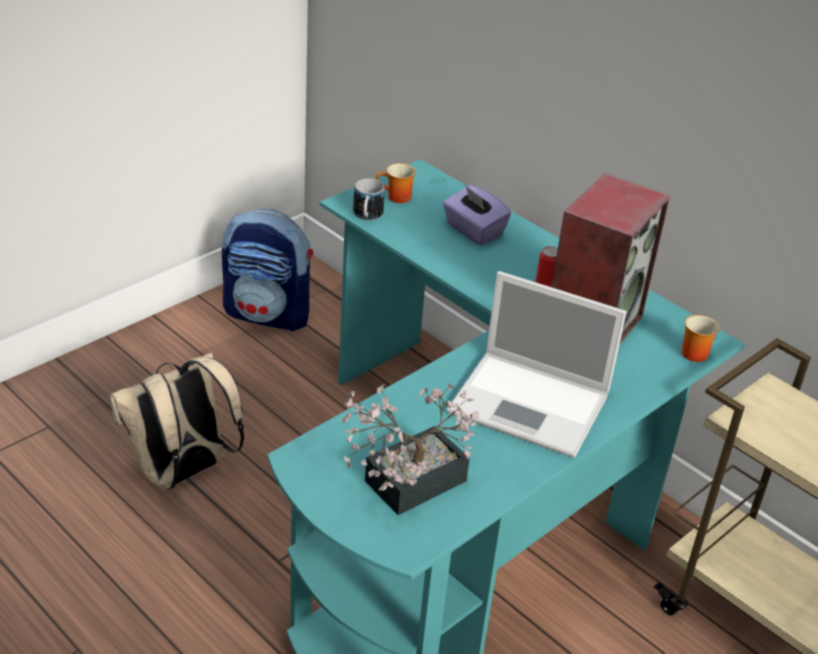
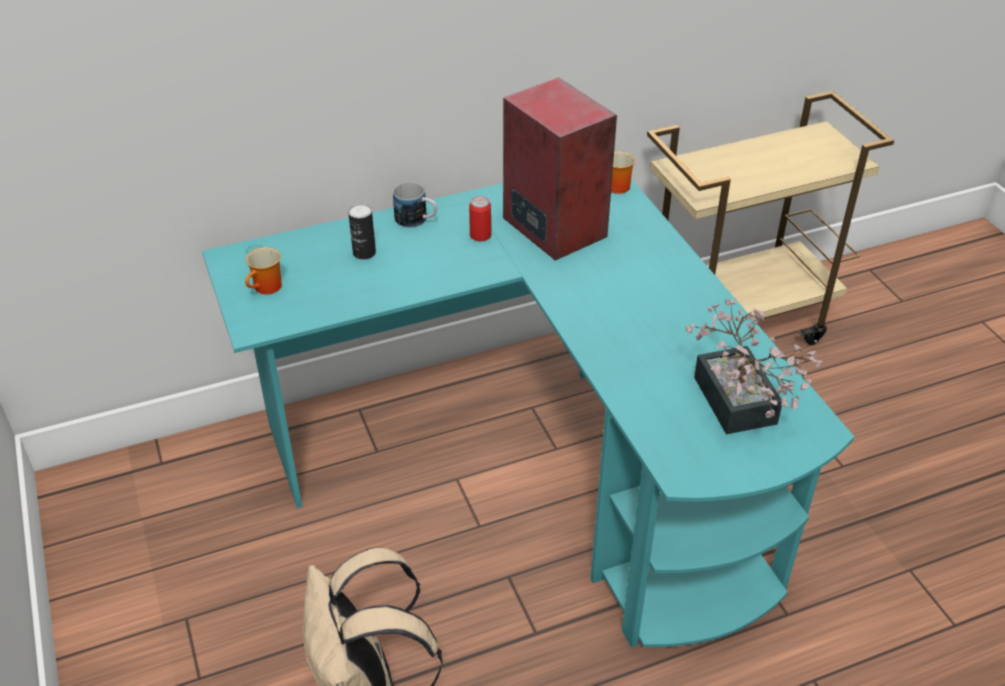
camera: 65 degrees left, 5 degrees up
backpack [222,209,313,331] -> none
mug [353,178,385,221] -> mug moved to [393,182,437,228]
purple tissue box [443,185,511,245] -> can [348,204,376,260]
laptop [447,271,627,458] -> none

